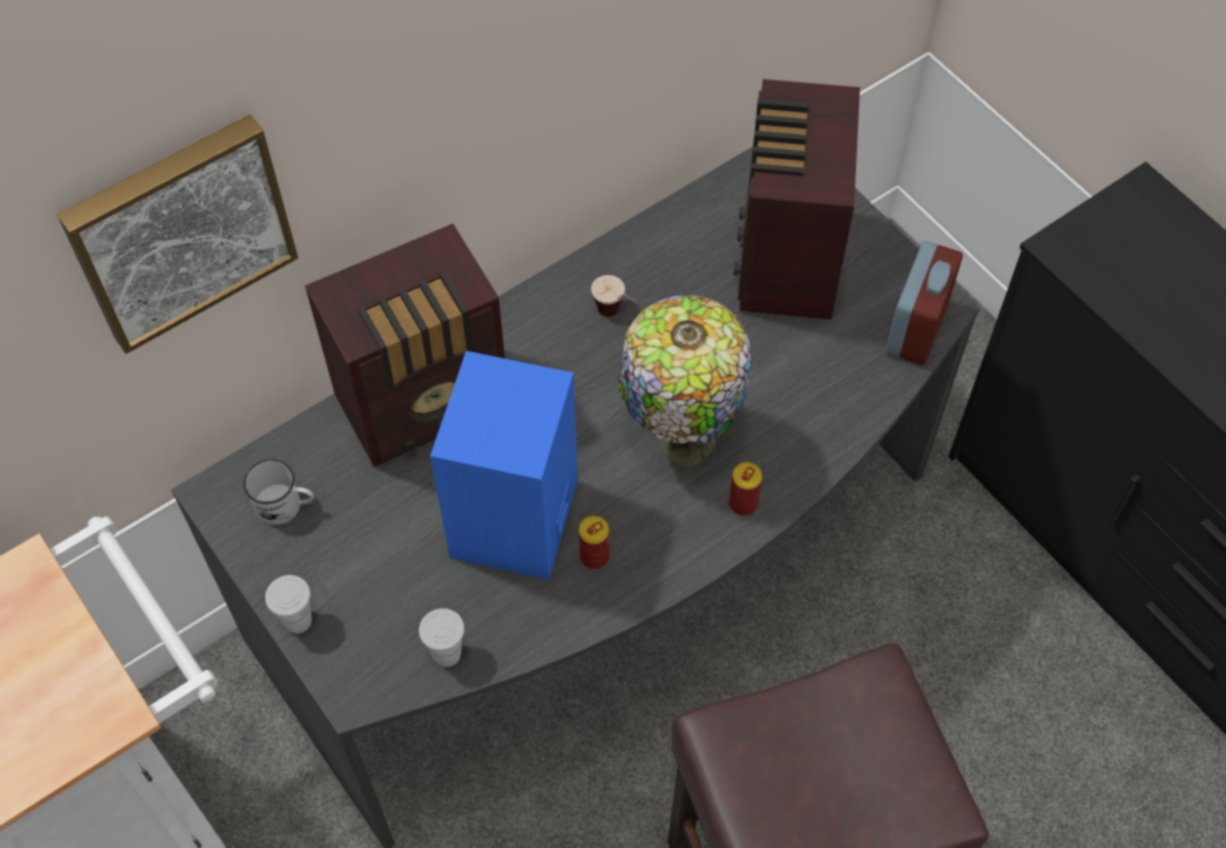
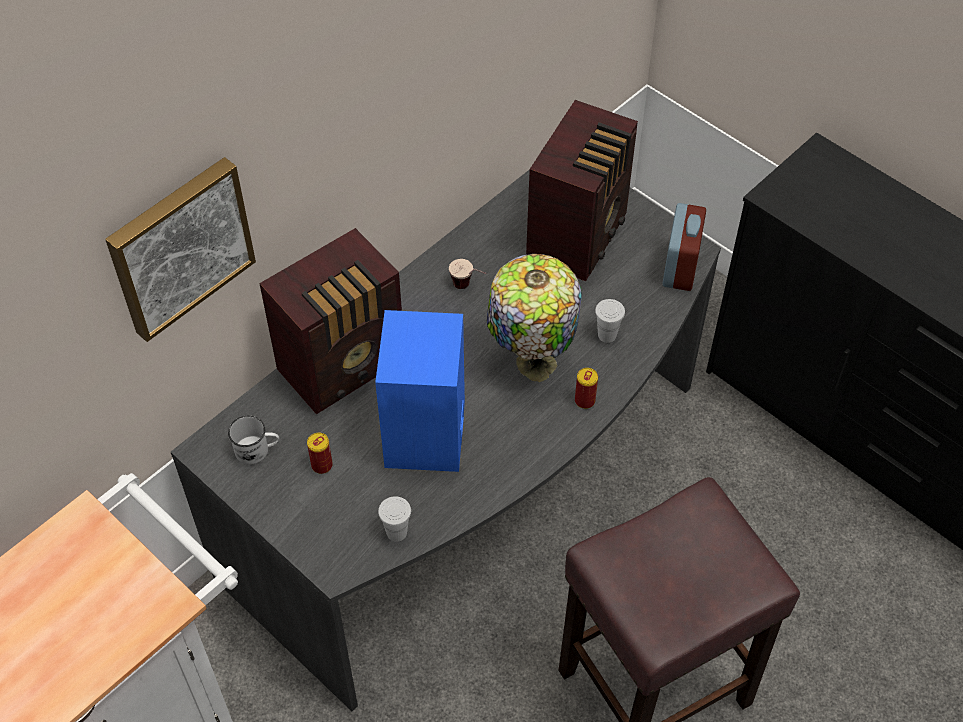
camera: 10 degrees left, 5 degrees down
white cup [265,575,312,634] -> white cup moved to [595,299,625,343]
can [579,516,609,569] -> can moved to [307,433,333,474]
radio [734,79,860,320] -> radio turned 150 degrees counterclockwise [526,100,638,281]

